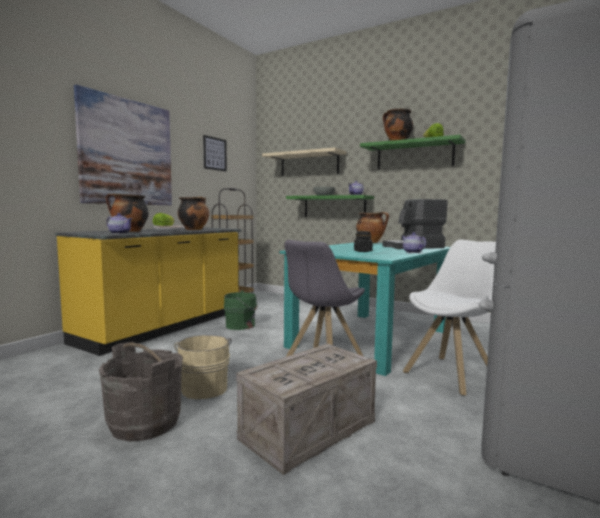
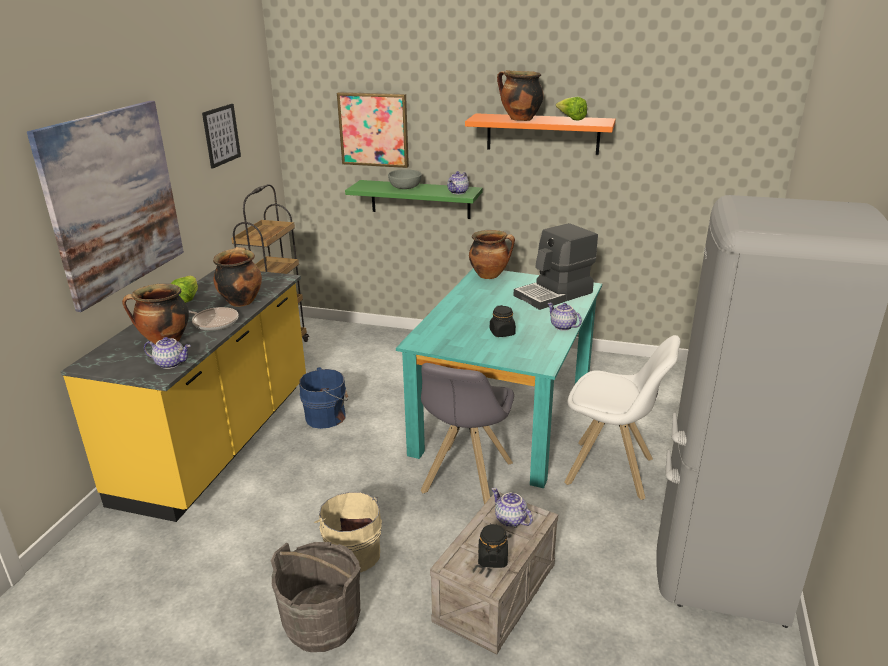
camera: 15 degrees left, 20 degrees up
green bucket [224,290,258,330] -> blue bucket [299,367,348,429]
beige shelf [262,147,347,176] -> picture [337,92,409,168]
green shelf [360,135,466,170] -> orange shelf [465,113,616,155]
white chair [403,240,496,396] -> white chair turned 75 degrees clockwise [564,335,680,500]
none -> black jar [478,523,508,568]
none -> teapot [492,488,533,527]

